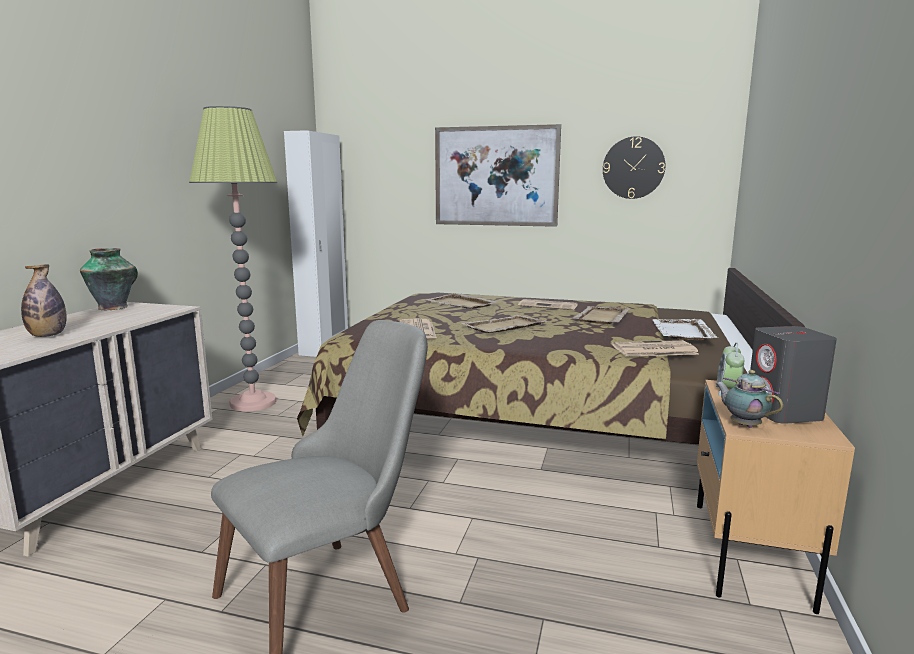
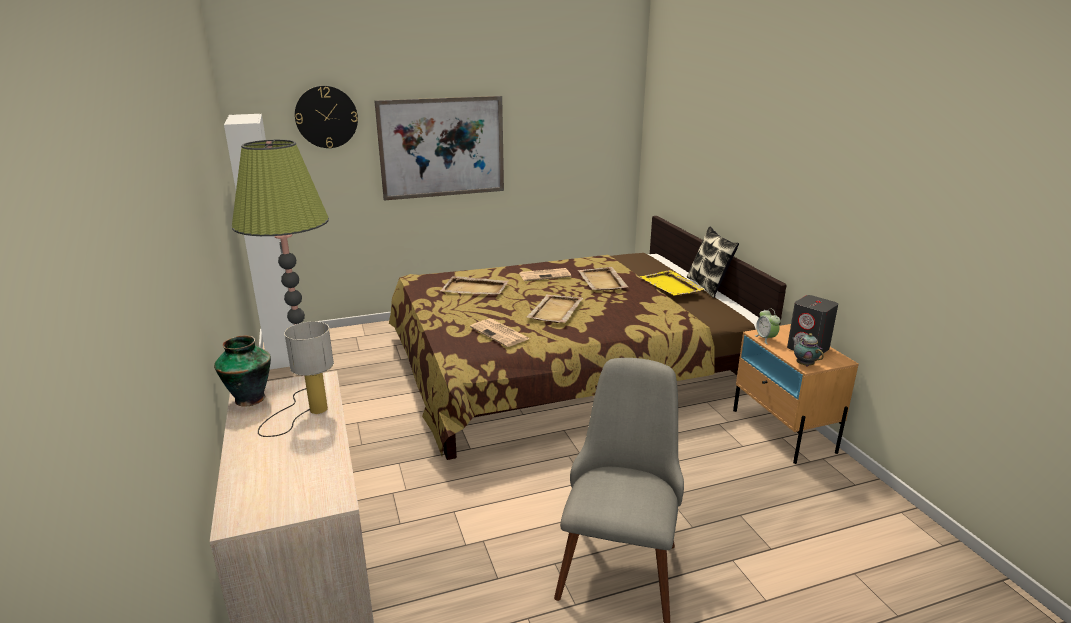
camera: 35 degrees left, 10 degrees up
bottle [21,264,66,337] -> none
wall clock [603,136,665,199] -> wall clock moved to [295,86,358,148]
newspaper [612,340,699,356] -> none
white tray [652,319,718,340] -> yellow tray [640,270,705,296]
teapot [715,370,783,428] -> teapot turned 45 degrees clockwise [792,333,824,367]
none -> table lamp [258,321,334,437]
none -> pillow [687,226,739,298]

